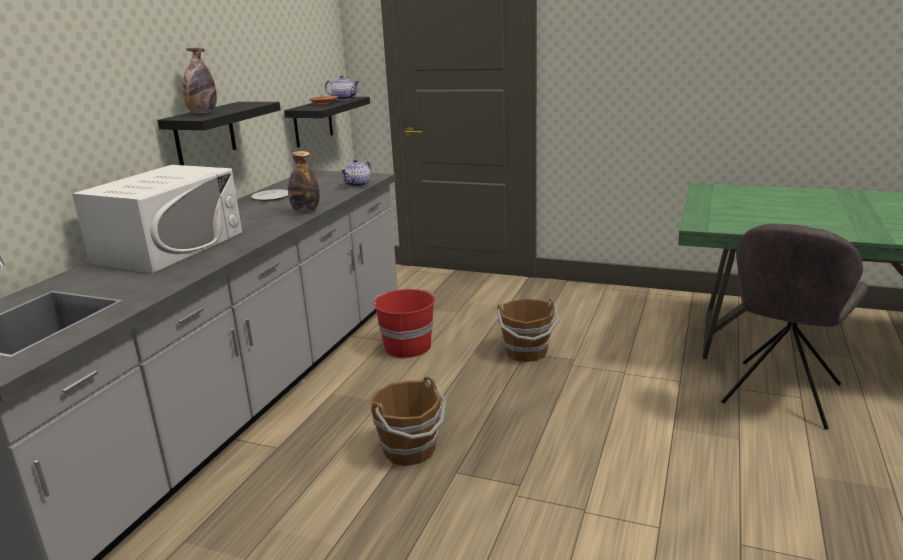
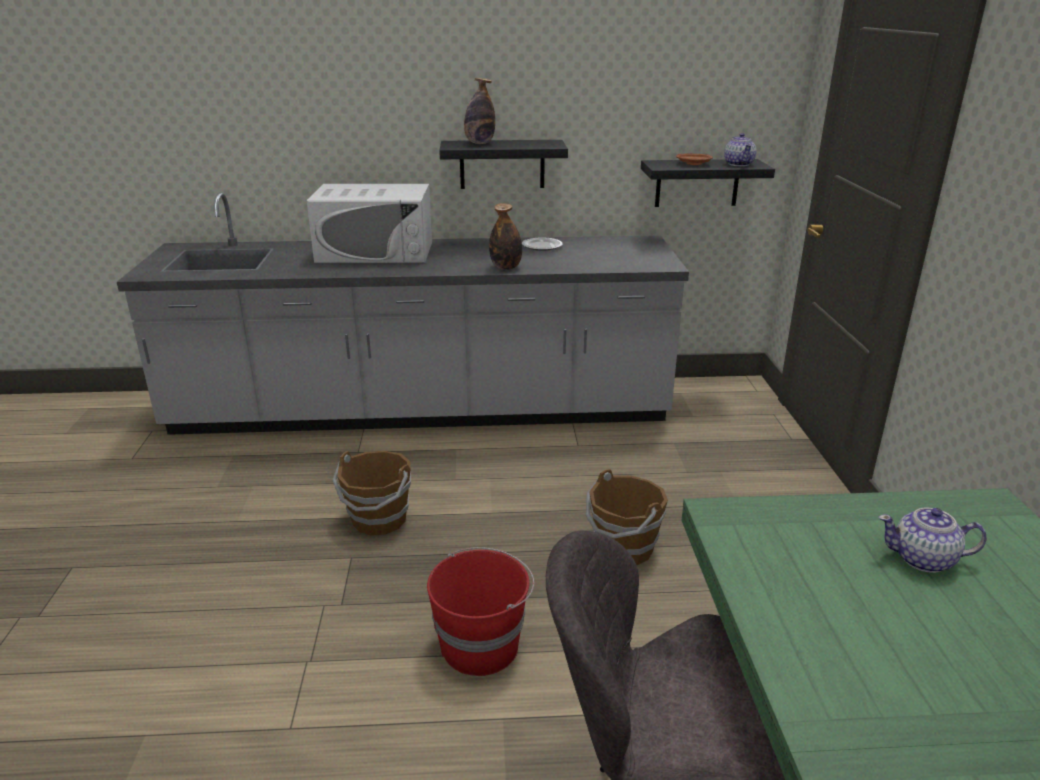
camera: 65 degrees right, 5 degrees up
teapot [340,159,372,187] -> teapot moved to [878,508,987,573]
red bucket [372,289,435,358] -> red bucket moved to [427,547,534,676]

